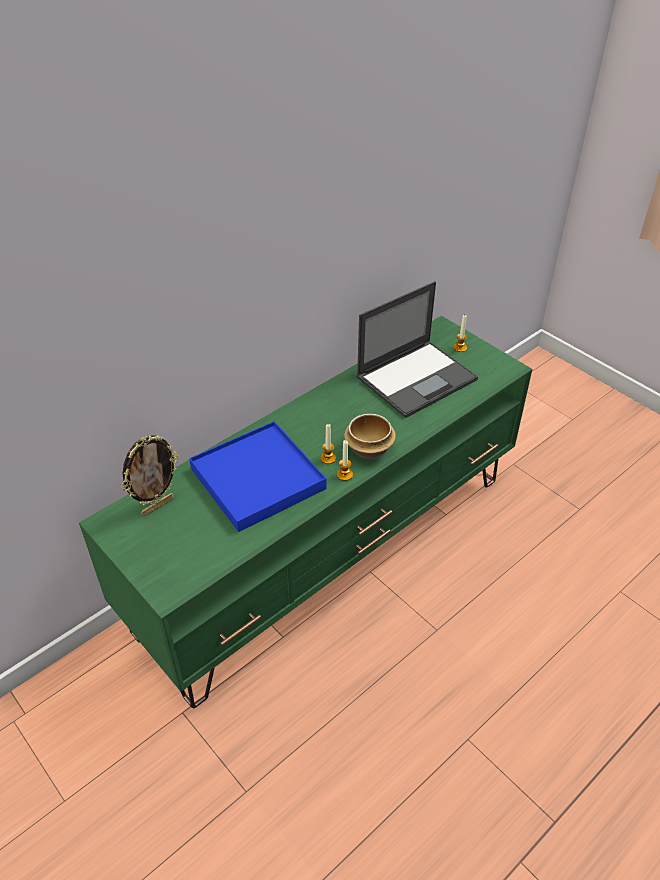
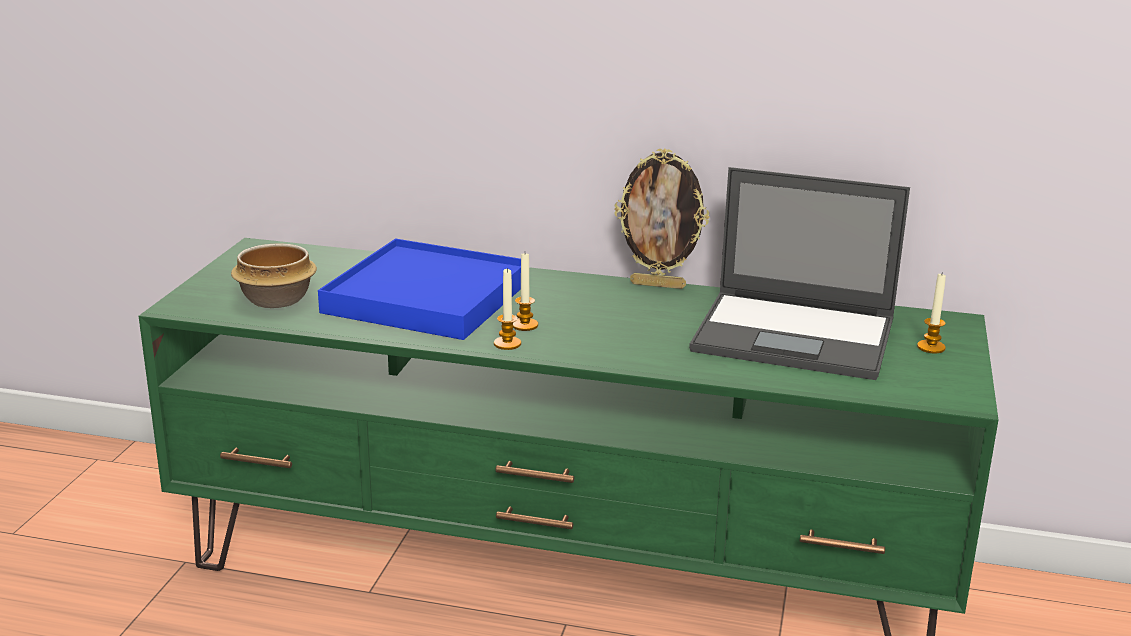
camera: 55 degrees right, 20 degrees down
picture frame [122,435,179,516] -> picture frame moved to [614,148,709,289]
bowl [344,414,396,459] -> bowl moved to [231,244,317,308]

